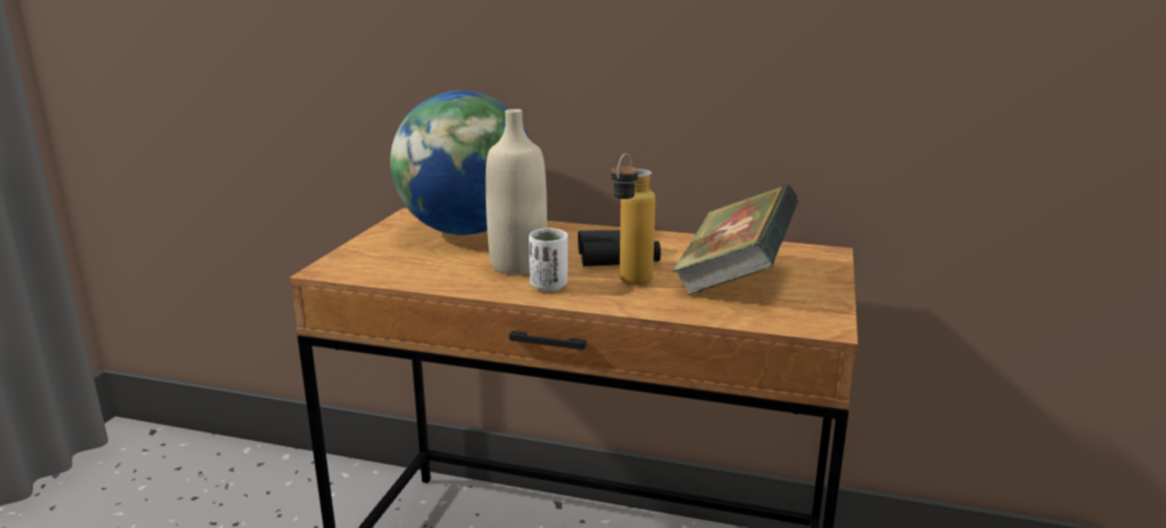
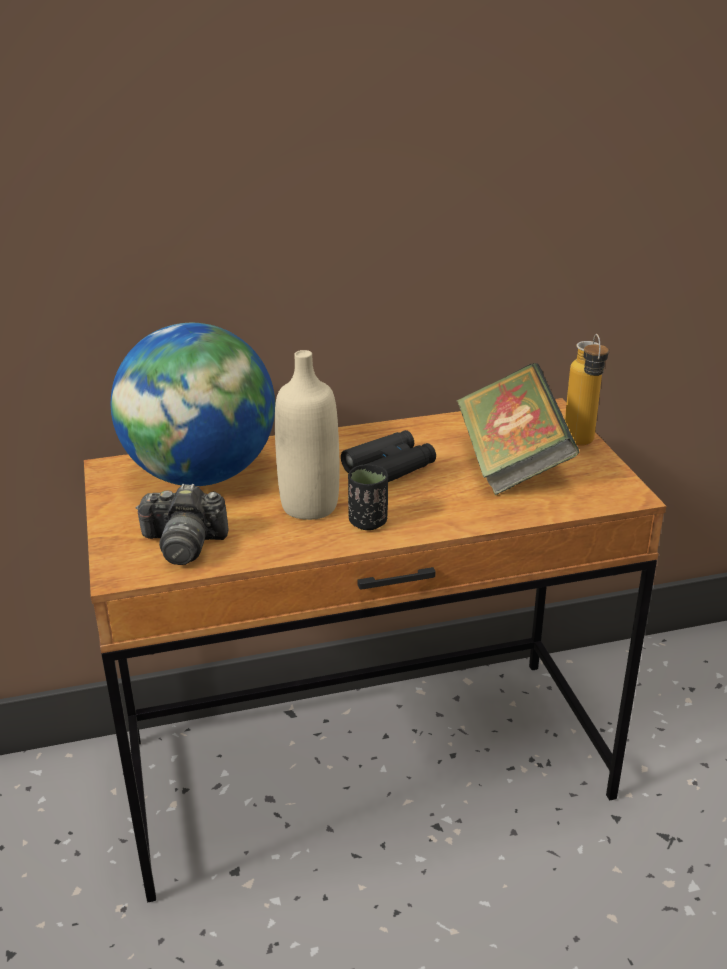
camera: 30 degrees left, 10 degrees up
white cup [529,228,568,292] -> black cup [348,464,388,530]
bottle [611,153,655,285] -> bottle moved to [565,334,609,446]
none -> camera [135,484,229,565]

